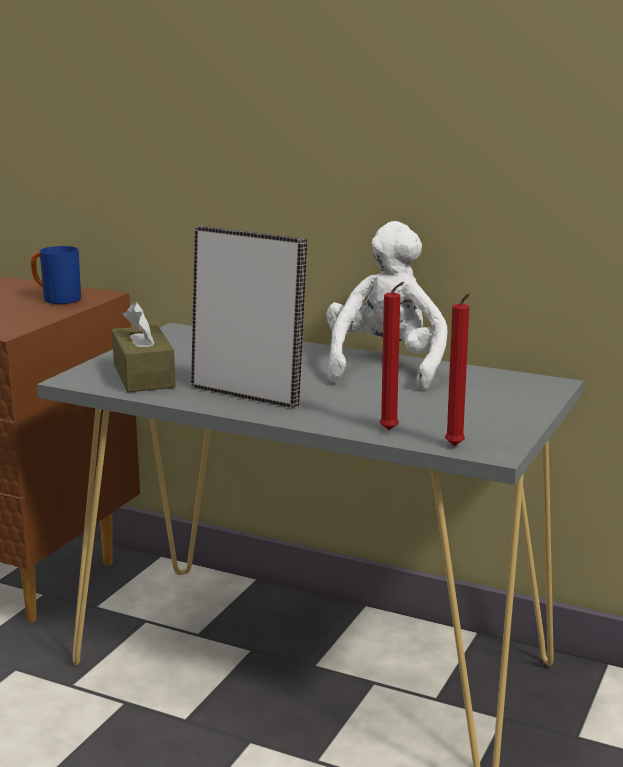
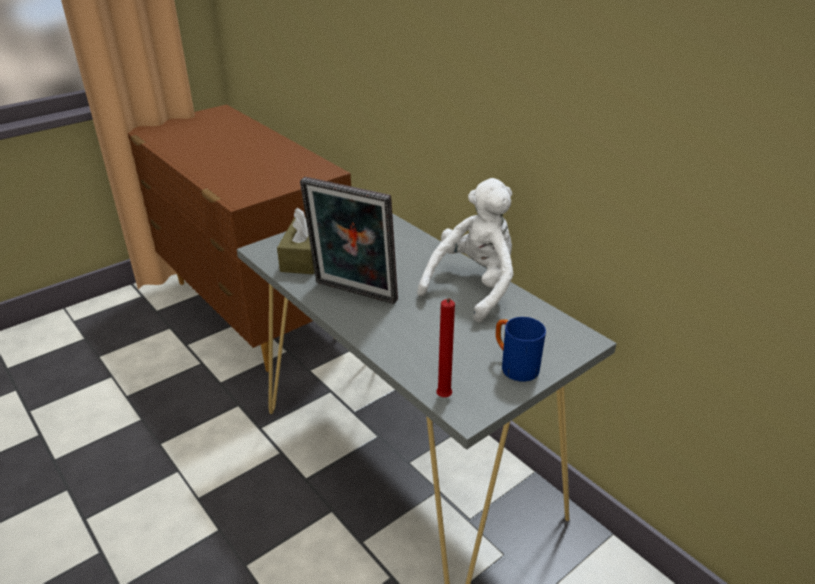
camera: 25 degrees right, 15 degrees up
blue mug [31,246,81,304] -> blue mug moved to [496,317,546,382]
picture frame [191,226,307,408] -> picture frame turned 150 degrees clockwise [300,177,398,304]
red candle [379,282,404,430] -> none

